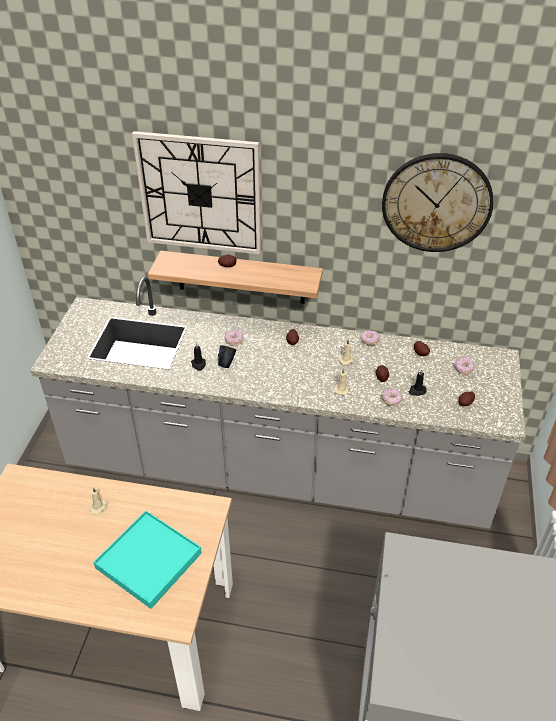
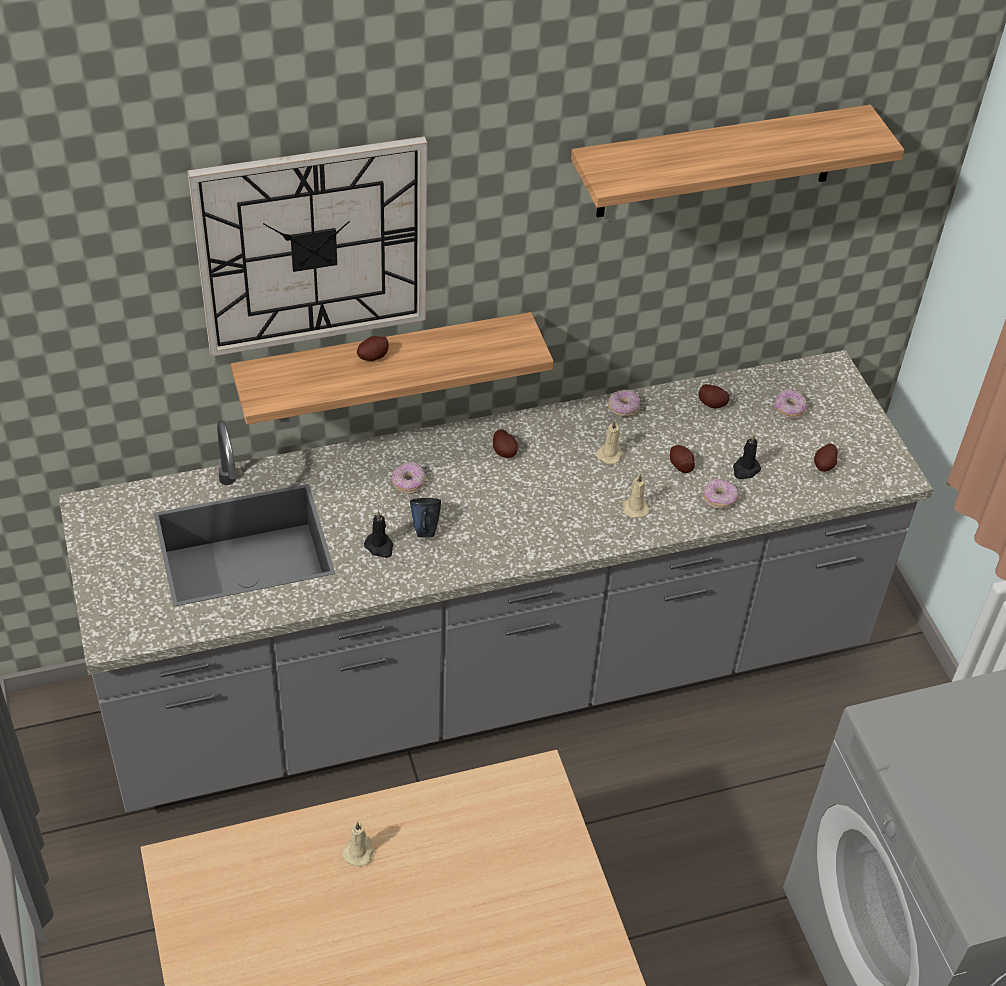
camera: 30 degrees left, 5 degrees up
turquoise tray [93,511,202,609] -> none
wall clock [382,153,493,252] -> shelf [571,105,904,217]

